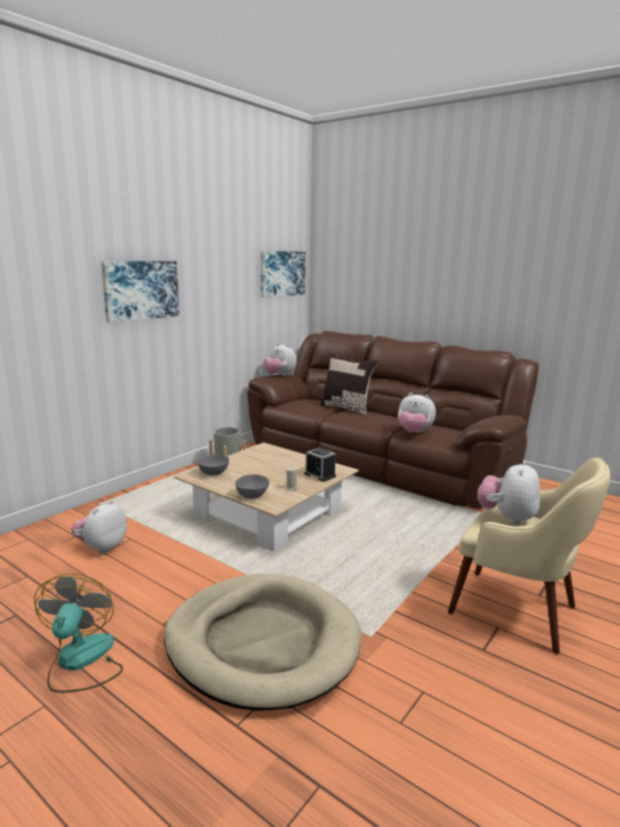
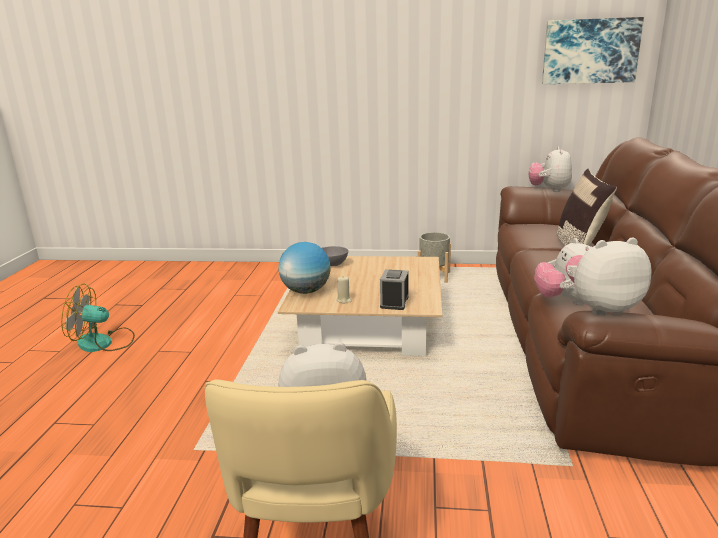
camera: 60 degrees right, 5 degrees up
fan [34,573,123,693] -> fan turned 150 degrees counterclockwise [61,283,135,352]
plush toy [71,500,127,554] -> plush toy moved to [566,237,652,316]
picture [101,261,179,323] -> none
beige dog bed [164,574,362,711] -> none
grey bowl [235,474,269,499] -> globe [278,242,331,294]

